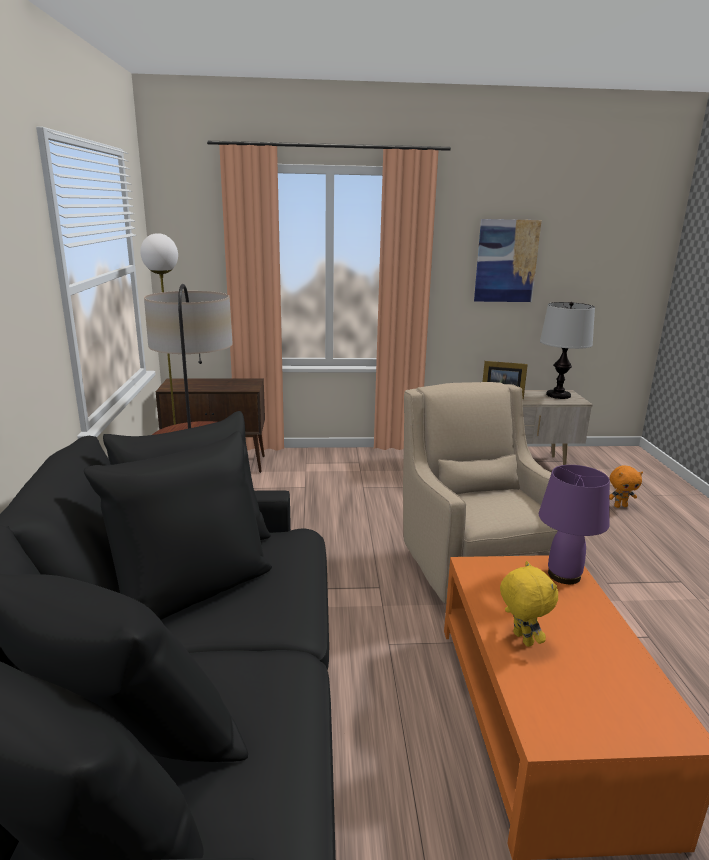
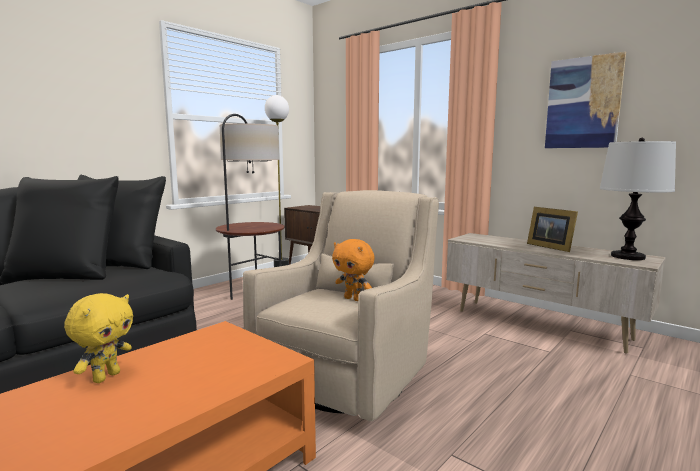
camera: 45 degrees right, 10 degrees down
purple table lamp [539,465,610,584] -> none
orange plush toy [610,466,643,508] -> orange plush toy moved to [332,239,375,301]

